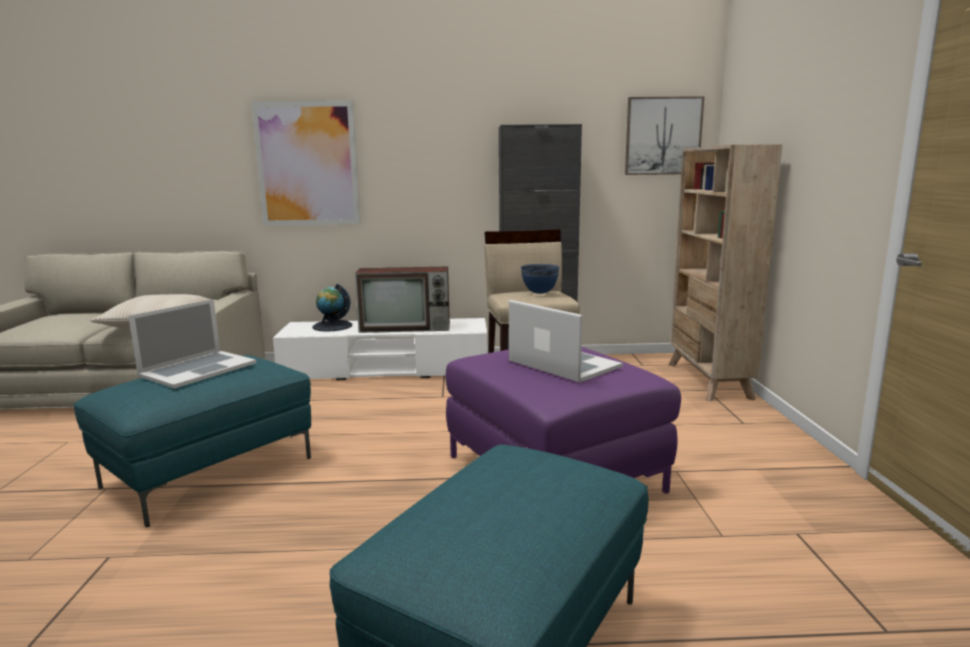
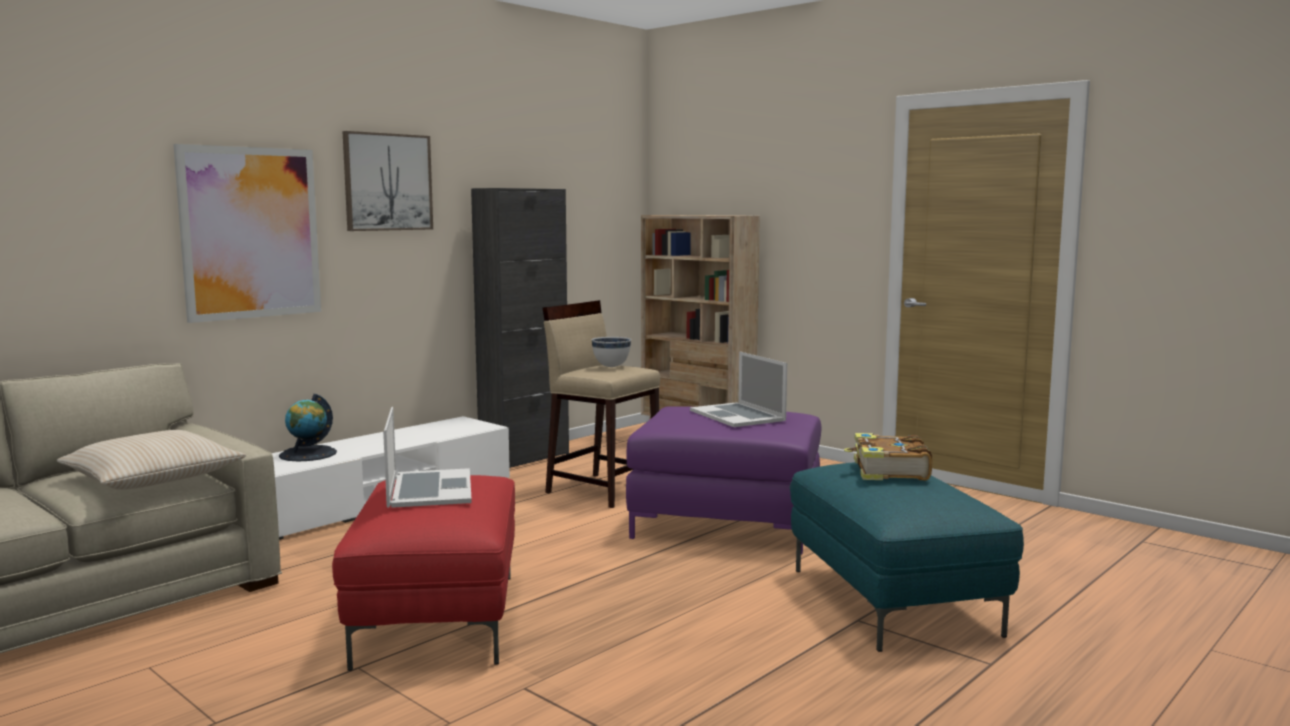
camera: 45 degrees left, 5 degrees down
turquoise ottoman [73,355,311,527] -> red ottoman [332,475,515,671]
television [355,267,450,333] -> none
laptop [509,300,623,382] -> laptop turned 120 degrees counterclockwise [690,351,787,427]
blue bowl [521,264,559,294] -> white bowl [591,337,631,367]
picture [625,96,704,175] -> picture moved to [342,131,433,231]
none -> book [844,433,932,480]

